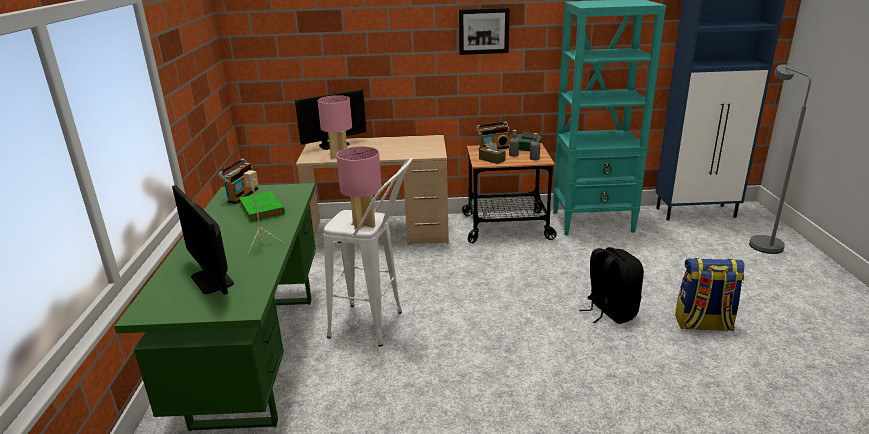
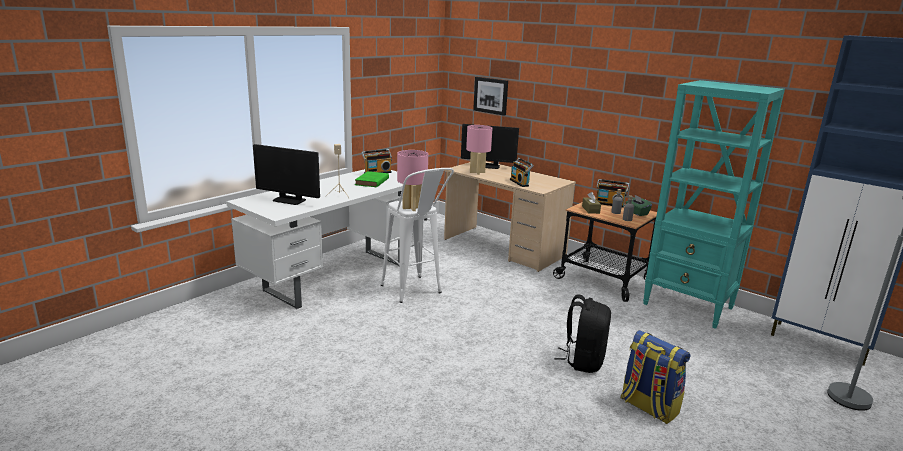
camera: 40 degrees right, 5 degrees down
green desk [114,183,316,431] -> white desk [226,169,413,309]
monitor [172,185,234,295] -> monitor turned 75 degrees counterclockwise [253,144,320,205]
picture [459,8,510,55] -> picture moved to [473,77,508,116]
none -> radio [510,158,534,187]

